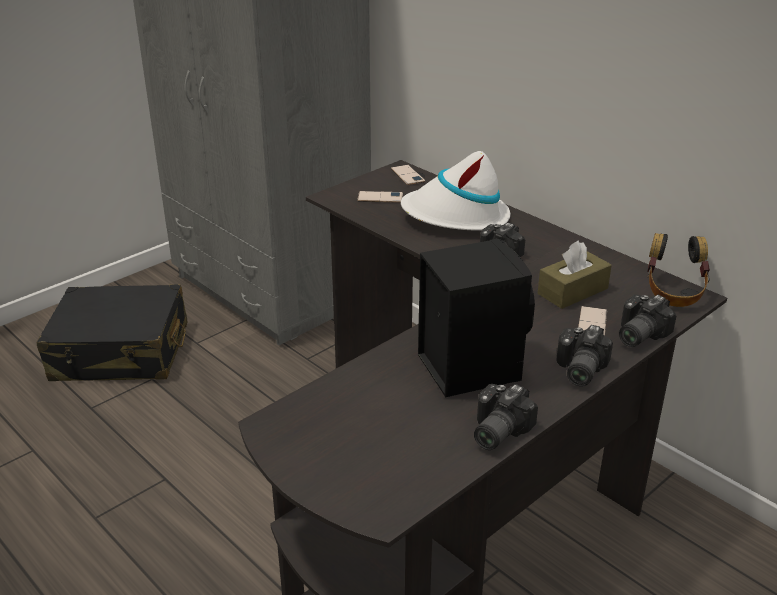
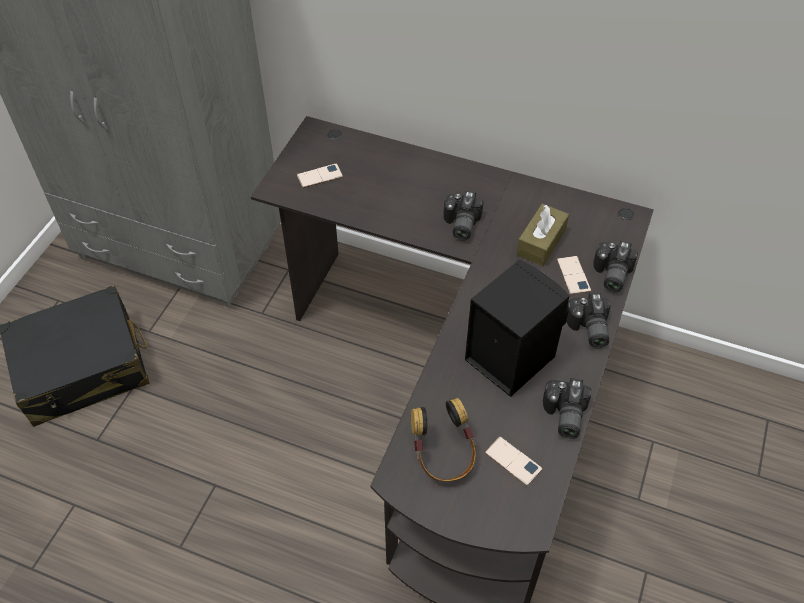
camera: 25 degrees left, 20 degrees up
phone [391,165,425,185] -> phone moved to [485,436,543,486]
white hat [401,151,510,231] -> none
headphones [647,233,710,307] -> headphones moved to [411,398,476,481]

